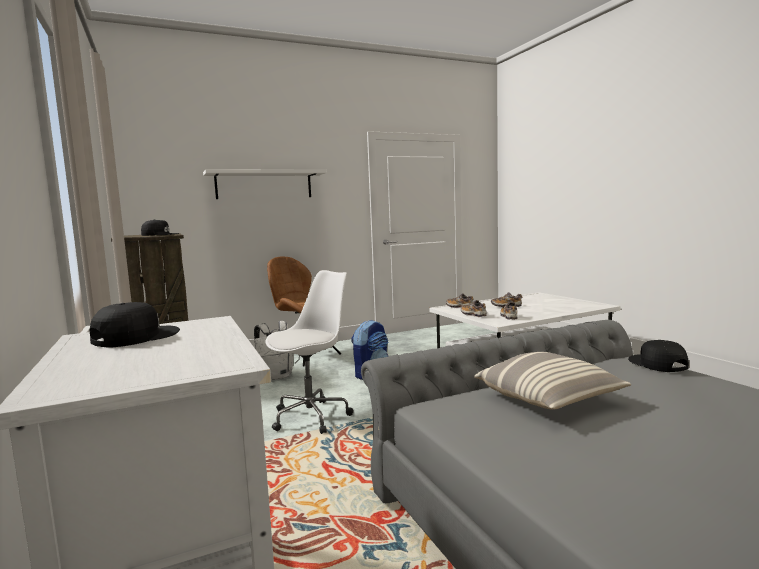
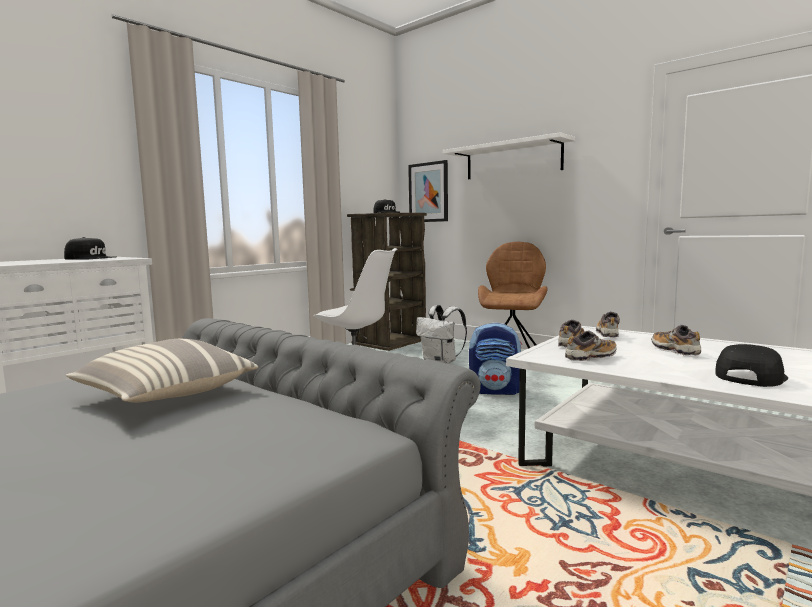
camera: 65 degrees right, 0 degrees up
black cap [628,340,689,372] -> black cap moved to [715,344,788,387]
none -> picture [408,160,448,222]

